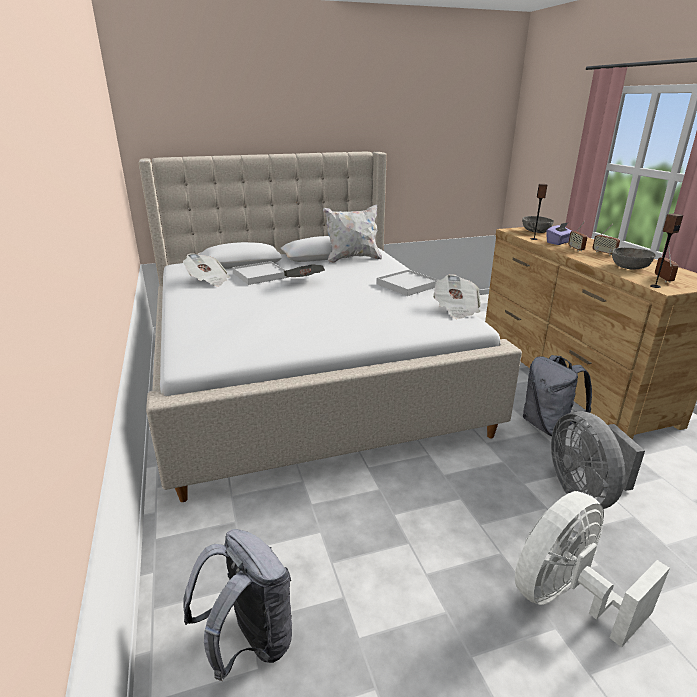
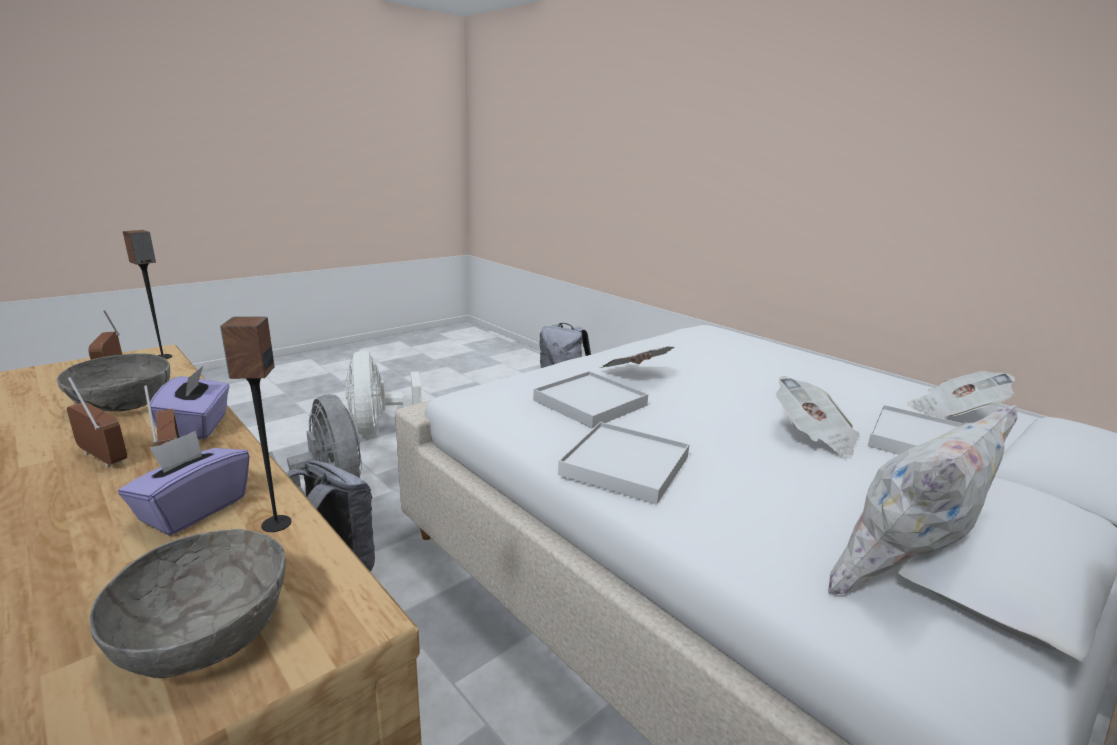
camera: 155 degrees right, 5 degrees down
newspaper [433,274,481,319] -> newspaper moved to [600,347,675,368]
white fan [515,491,670,647] -> white fan turned 135 degrees clockwise [345,351,422,435]
none -> purple tissue box [150,366,230,439]
none -> white tray [533,371,648,428]

